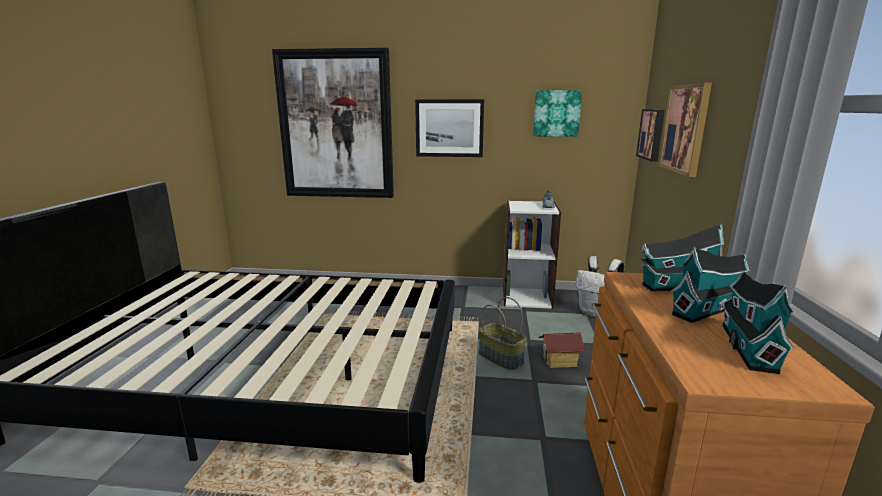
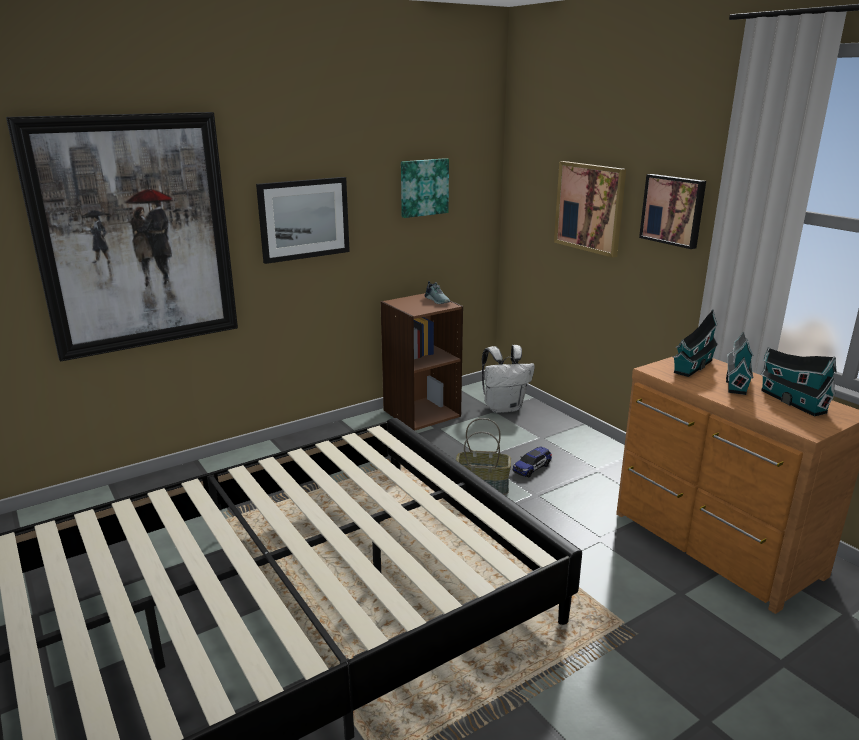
camera: 40 degrees left, 5 degrees up
white bookcase [503,201,561,309] -> brown bookcase [380,293,463,431]
toy house [538,332,586,368] -> toy car [513,446,552,477]
picture [636,109,665,162] -> picture moved to [639,174,706,249]

